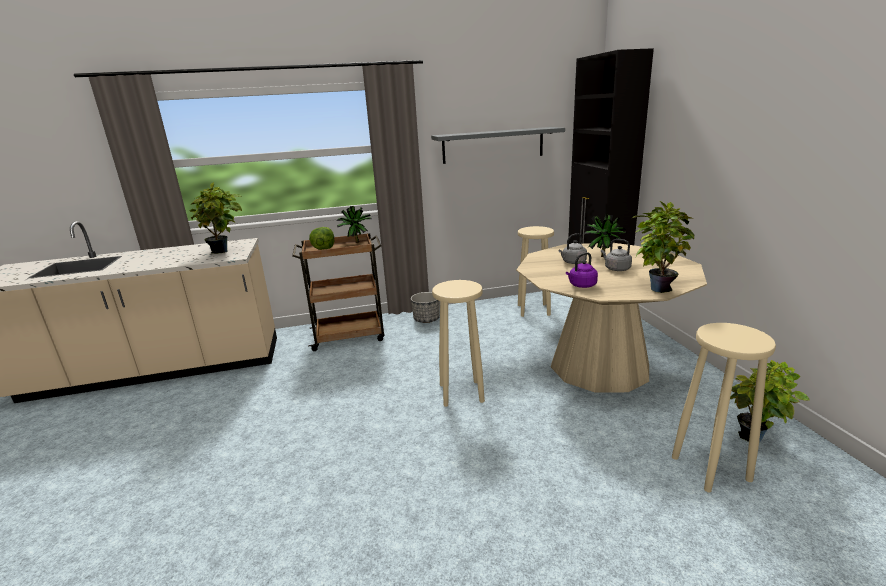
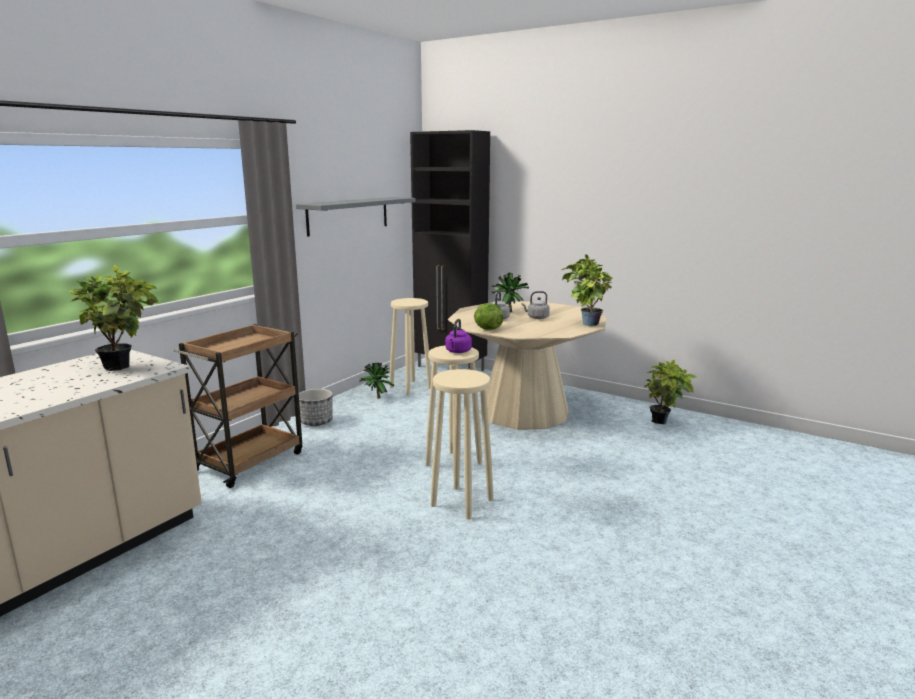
camera: 45 degrees left, 5 degrees down
lettuce [309,227,334,250] -> lettuce moved to [474,303,504,330]
potted plant [337,206,372,243] -> potted plant moved to [359,363,394,399]
purple kettle [566,252,598,288] -> purple kettle moved to [445,319,472,353]
beige stool [672,323,776,493] -> beige stool moved to [431,369,493,519]

